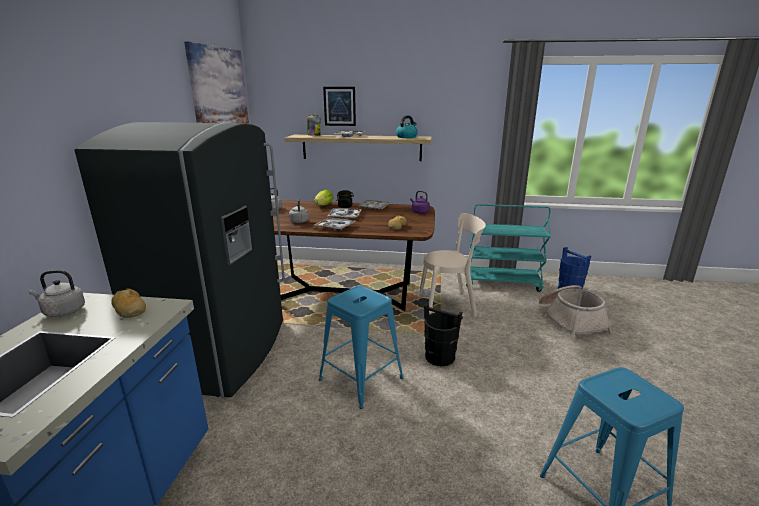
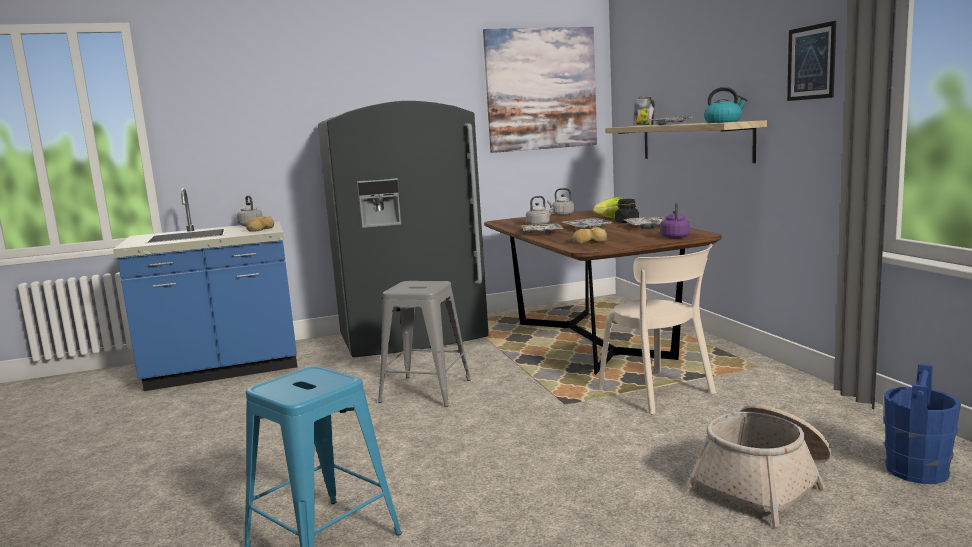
camera: 65 degrees right, 10 degrees down
blue stool [319,286,403,409] -> grey stool [378,281,471,407]
picture [323,87,356,126] -> picture moved to [787,21,836,101]
black bucket [424,303,463,366] -> none
turquoise cart [466,204,551,292] -> none

